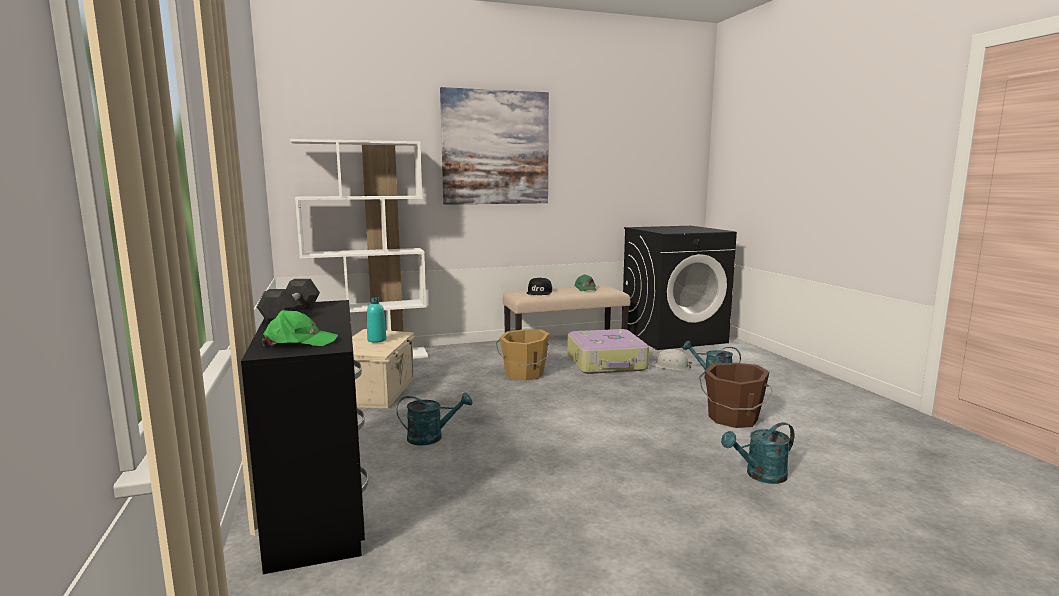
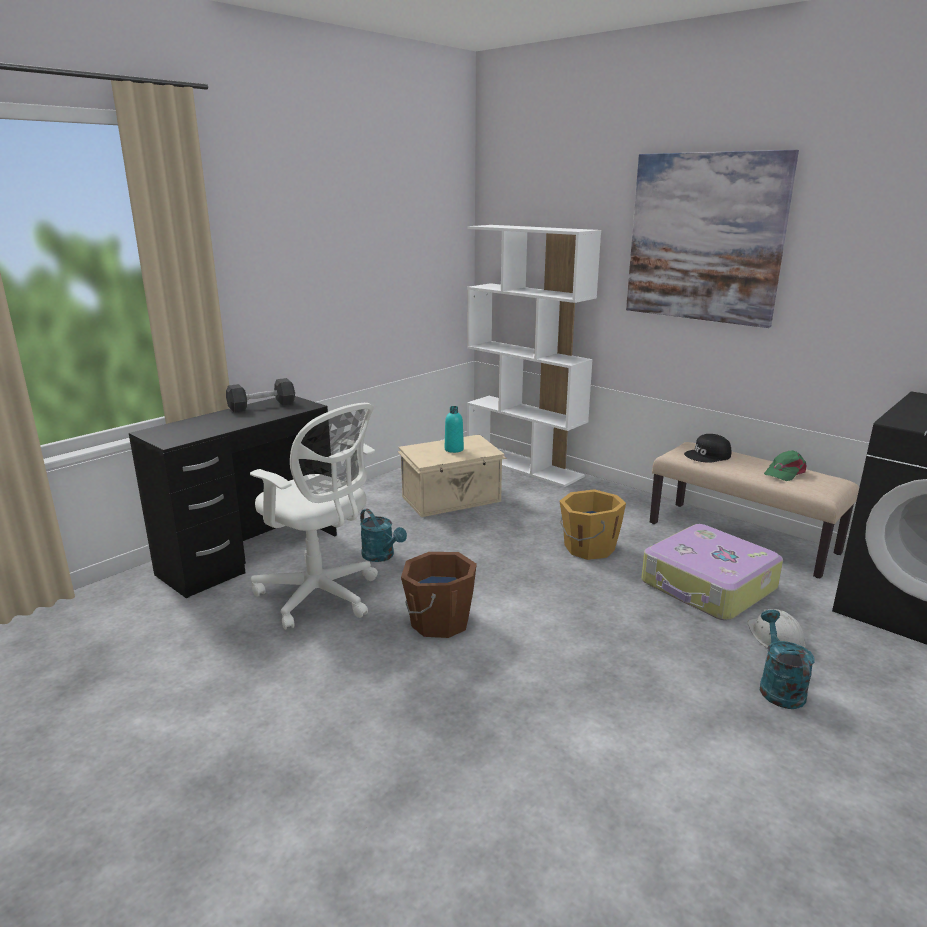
camera: 60 degrees right, 10 degrees up
green cap [262,310,338,346] -> none
brown bucket [699,363,773,428] -> brown bucket moved to [401,552,477,638]
turquoise watering can [721,422,795,484] -> none
none -> white office chair [250,403,378,630]

